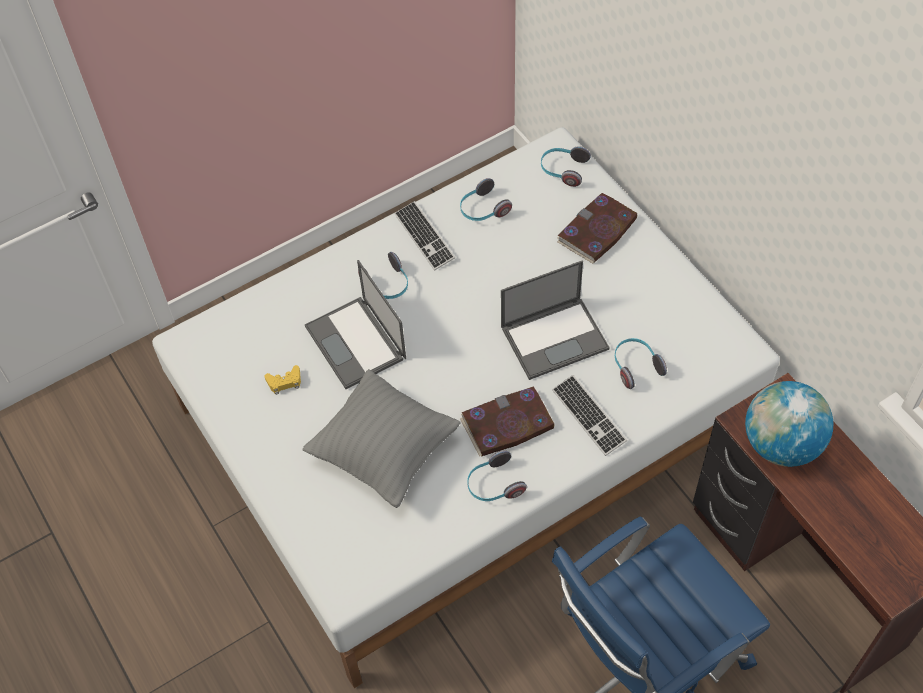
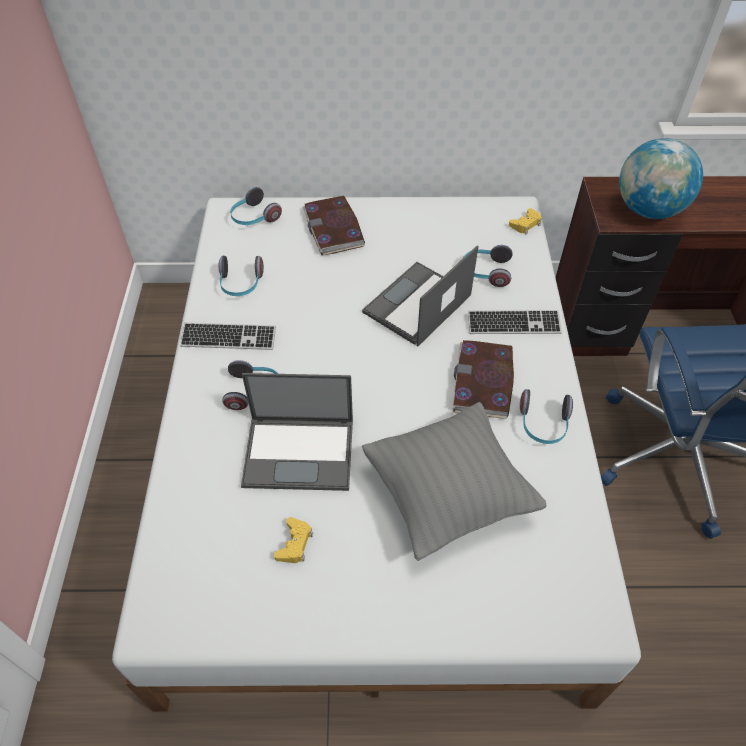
camera: 60 degrees left, 5 degrees down
laptop [501,260,610,380] -> laptop turned 150 degrees counterclockwise [362,245,478,347]
none -> yellow game controller [509,208,542,234]

